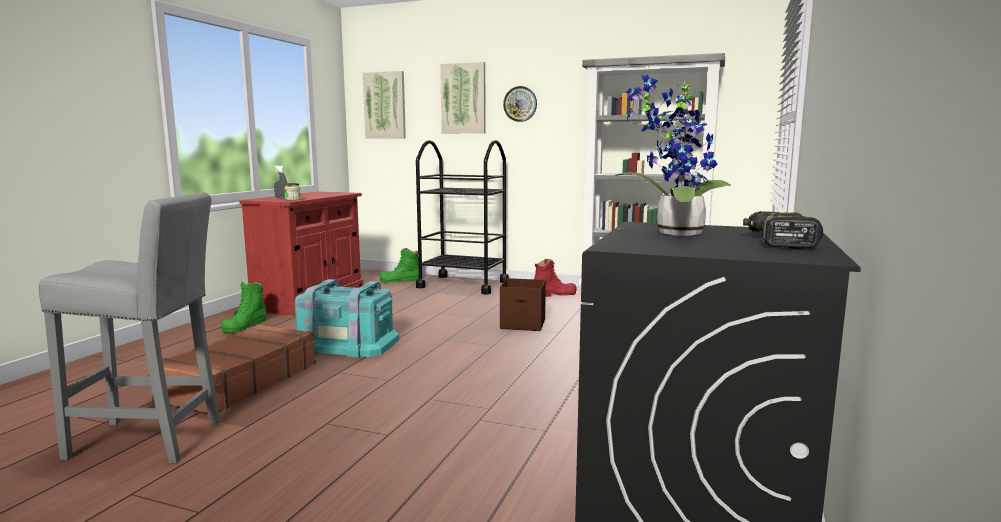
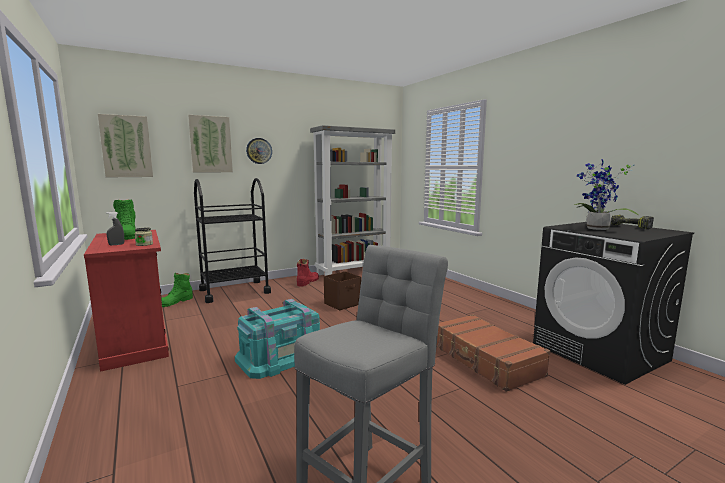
camera: 50 degrees left, 0 degrees up
brown suitcase [152,324,316,413] -> brown suitcase moved to [436,314,550,392]
green boot [221,282,267,333] -> green boot moved to [113,199,136,240]

